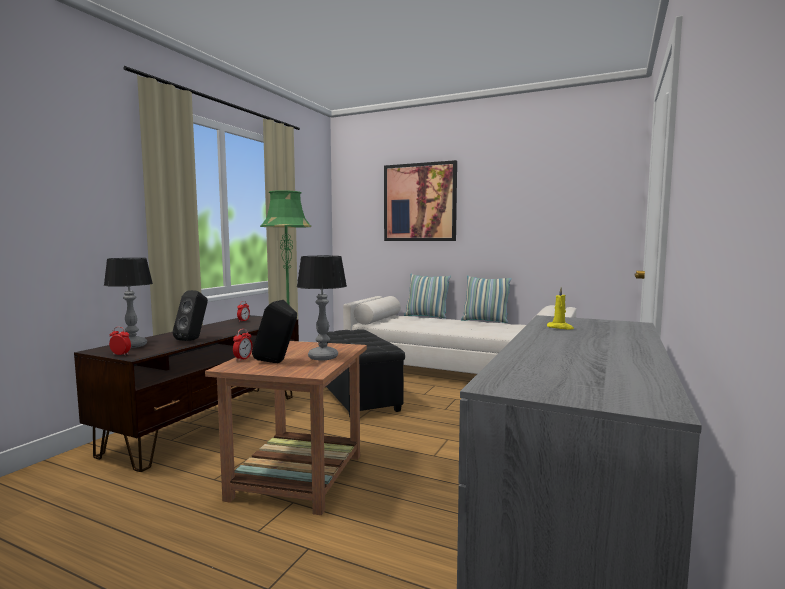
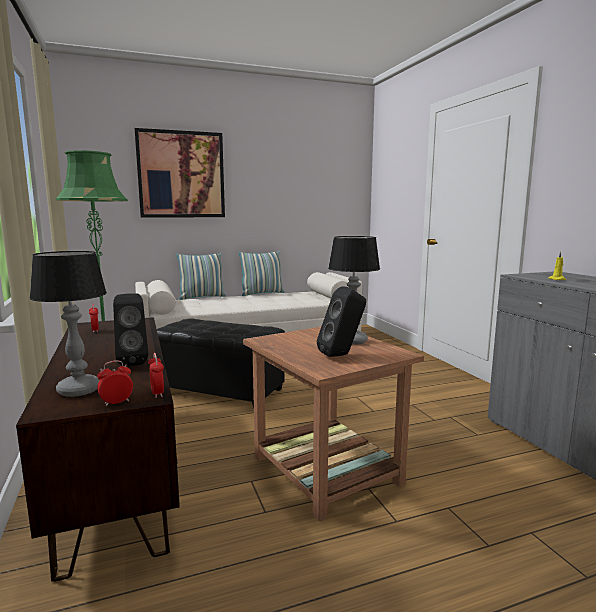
camera: 45 degrees left, 5 degrees up
alarm clock [233,329,253,361] -> alarm clock moved to [148,353,164,398]

